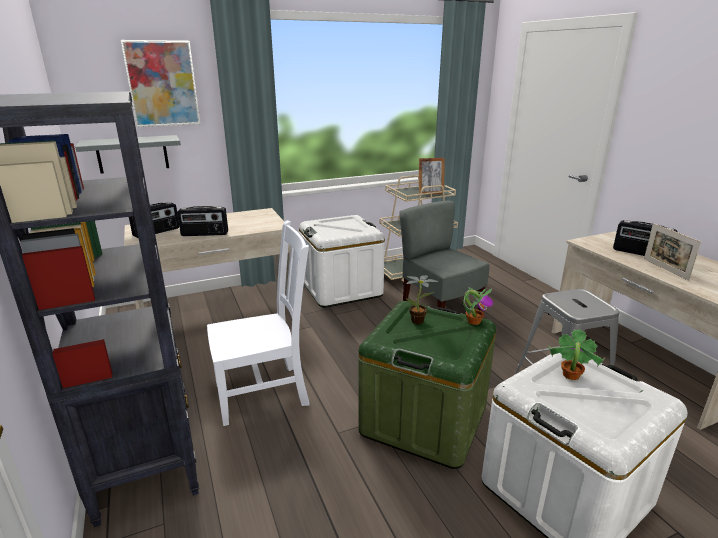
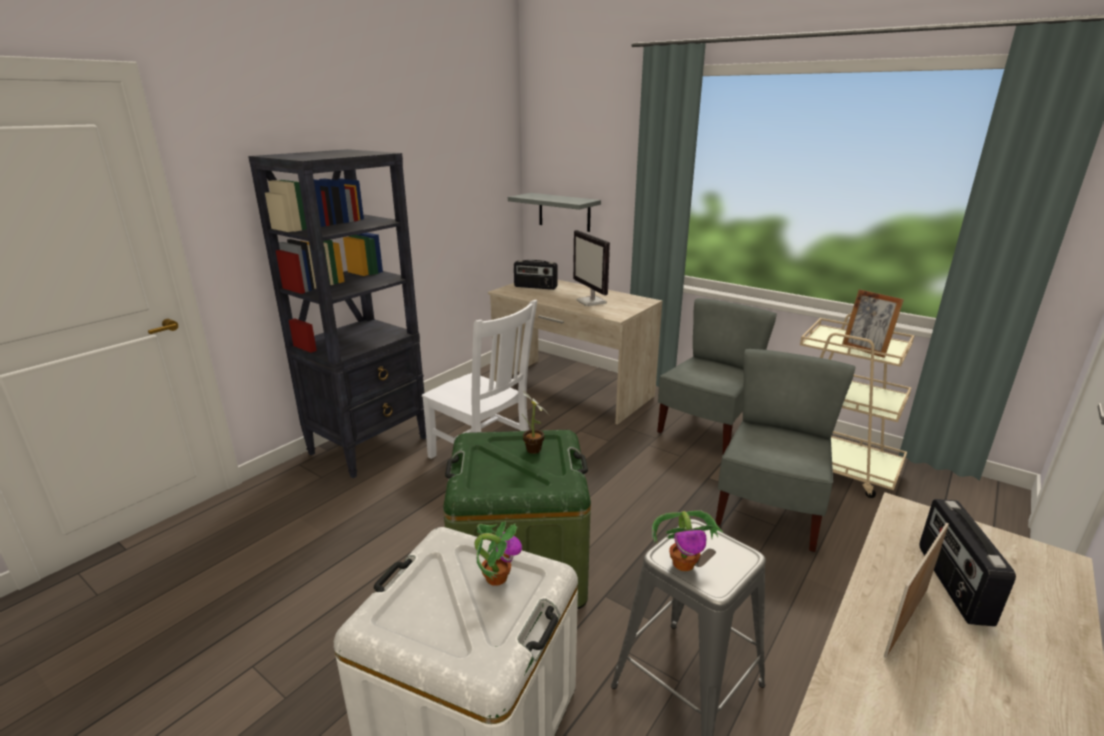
camera: 60 degrees right, 0 degrees up
picture [121,40,200,127] -> none
radio [177,206,228,236] -> none
white storage box [299,215,385,308] -> grey chair [657,298,777,454]
potted plant [463,287,493,325] -> potted plant moved to [652,511,723,571]
none -> monitor [573,230,610,306]

